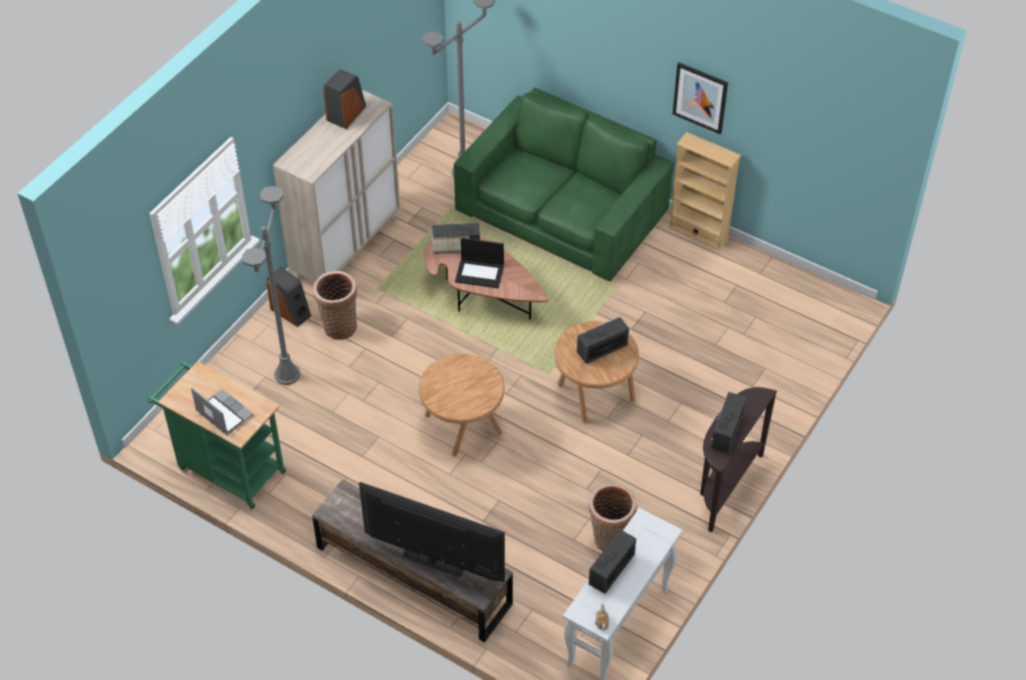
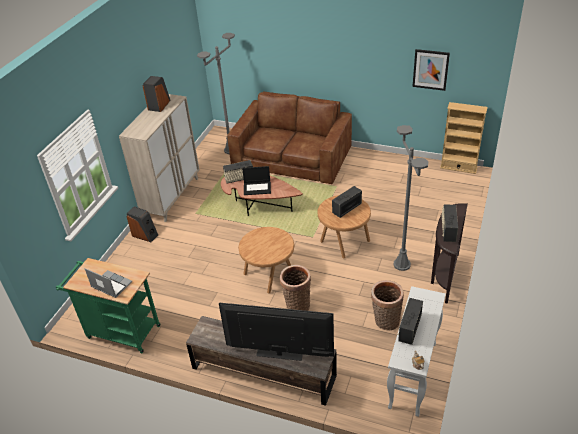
camera: 10 degrees left, 10 degrees down
grey floor lamp [242,186,301,385] -> grey floor lamp moved to [393,125,428,271]
basket [313,271,357,340] -> basket moved to [280,265,311,311]
green sofa [454,88,673,281] -> brown sofa [227,91,352,184]
beige bookcase [668,132,741,251] -> beige bookcase moved to [440,102,488,174]
picture [673,63,728,134] -> picture moved to [412,49,450,91]

